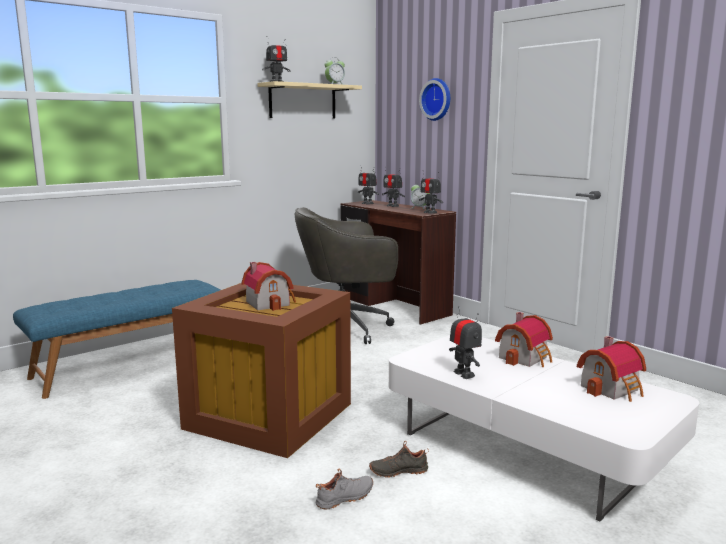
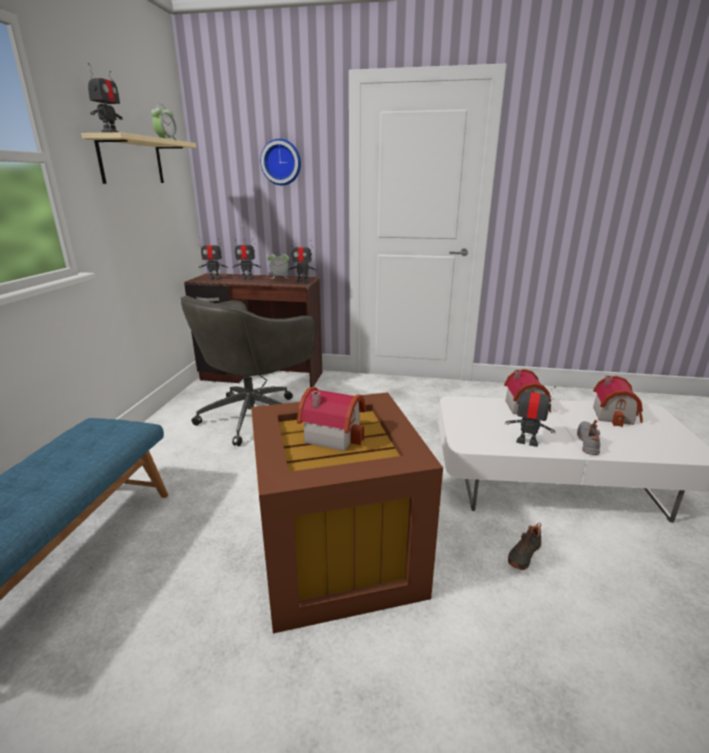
camera: 40 degrees left, 10 degrees up
grey shoe [316,469,373,509] -> grey shoe moved to [577,420,600,455]

